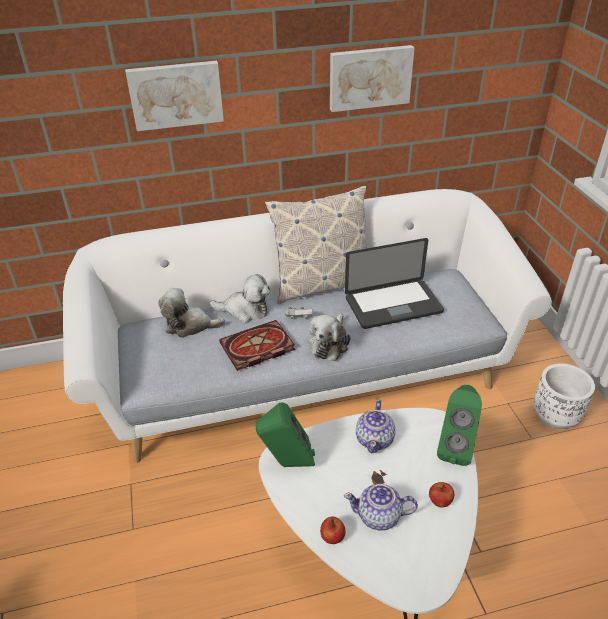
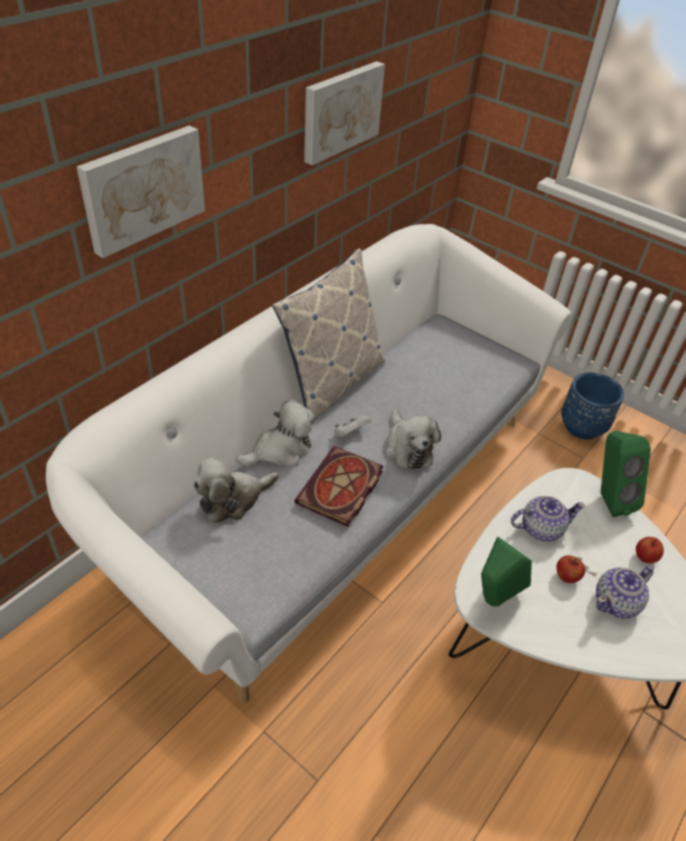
camera: 40 degrees left, 5 degrees up
apple [320,517,346,544] -> apple moved to [557,555,585,583]
laptop [345,238,444,329] -> none
teapot [356,400,395,453] -> teapot turned 75 degrees counterclockwise [511,496,585,542]
white planter [533,364,595,429] -> blue planter [561,372,624,440]

